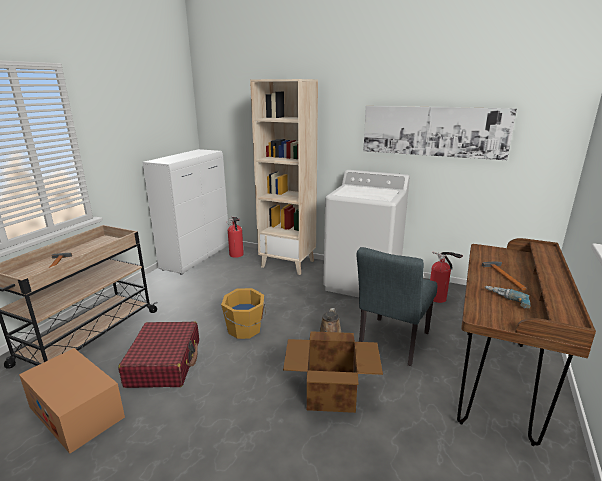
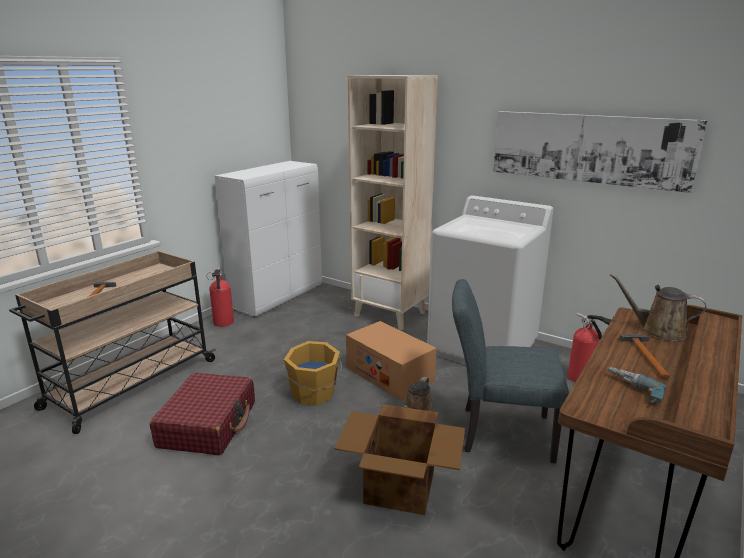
camera: 10 degrees right, 0 degrees up
cardboard box [19,348,125,453] -> cardboard box moved to [346,321,437,400]
fire extinguisher [227,216,244,258] -> fire extinguisher moved to [206,268,234,327]
grey chair [357,247,437,366] -> grey chair turned 60 degrees clockwise [452,279,569,464]
none -> brown watering can [610,273,707,341]

